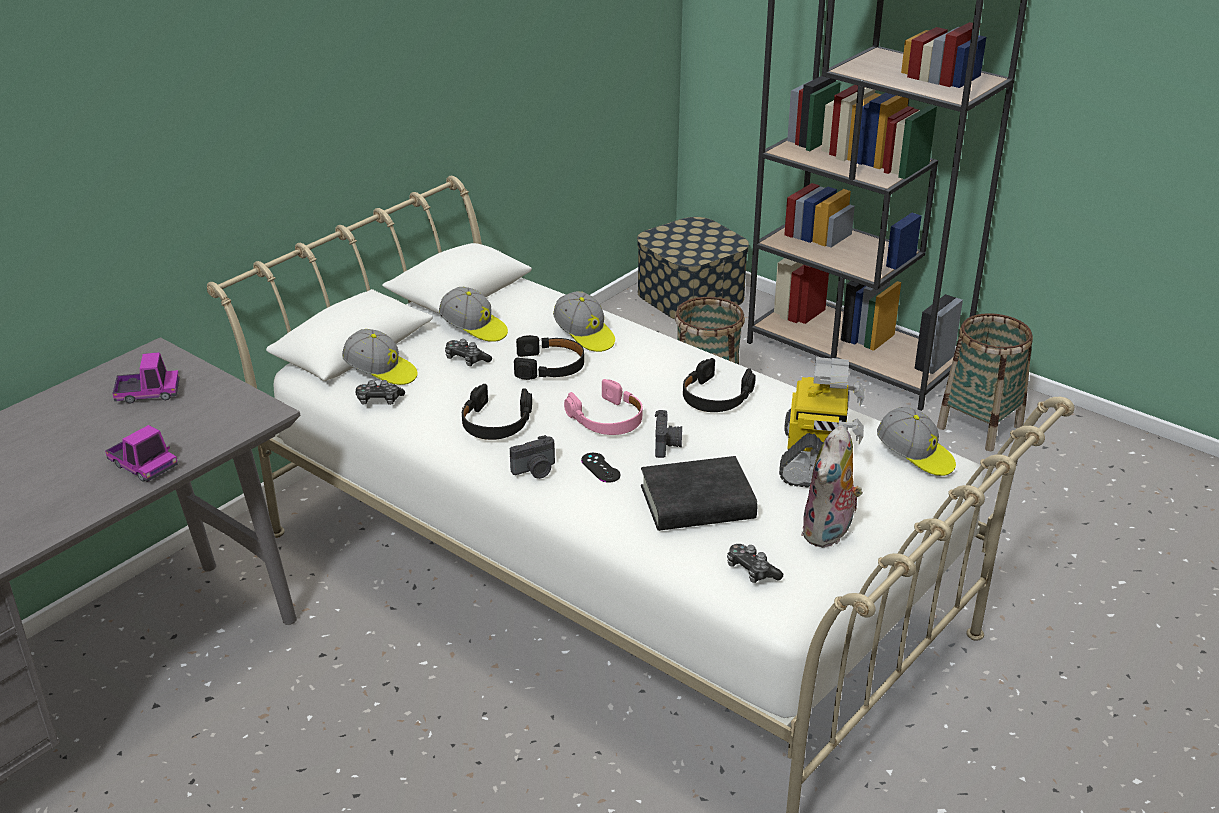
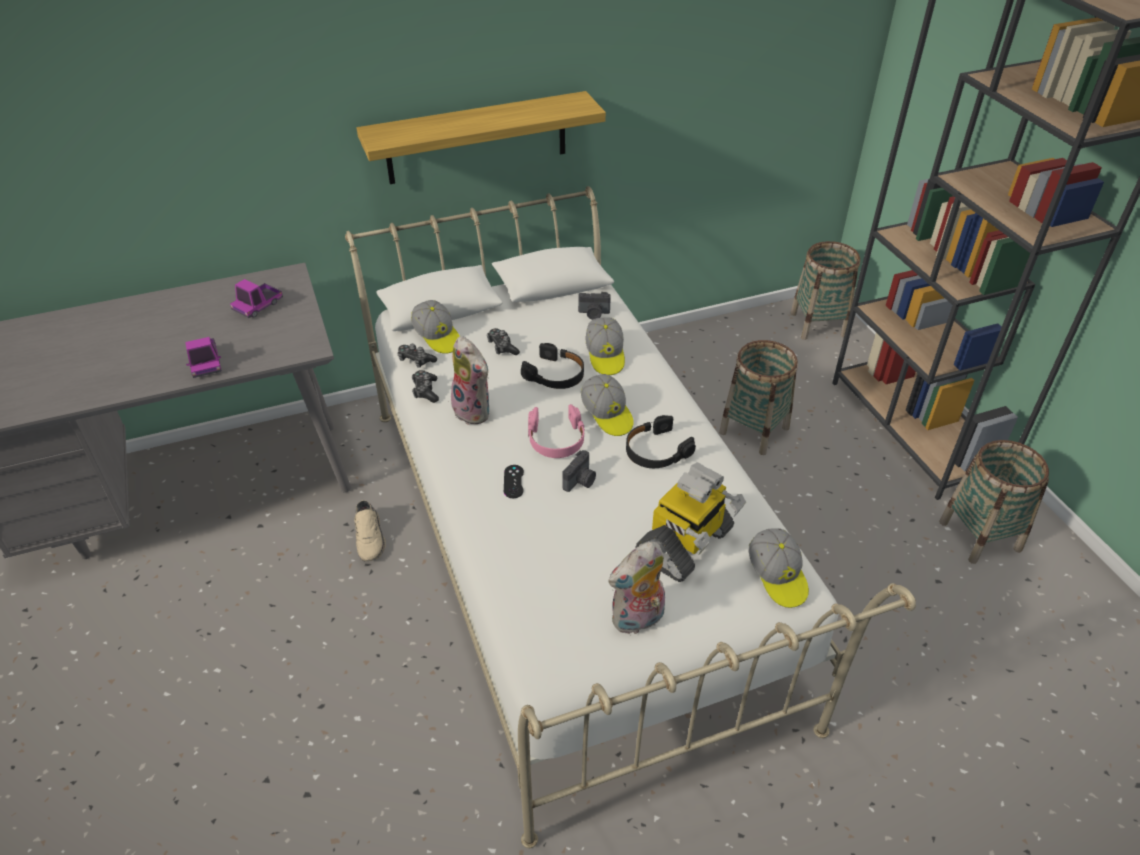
camera: 30 degrees right, 10 degrees up
toy truck [112,352,180,403] -> toy truck turned 105 degrees clockwise [230,279,283,318]
cap [439,287,508,342] -> cap moved to [581,374,634,436]
black headphones [462,384,532,440] -> plush toy [451,336,489,425]
camera [510,435,555,479] -> camera moved to [578,292,611,320]
storage box [637,217,749,319] -> basket [790,241,860,340]
black book [641,456,757,531] -> none
game controller [727,544,783,583] -> game controller moved to [412,370,439,403]
none -> beige shoe [354,500,386,562]
none -> shelf [357,91,606,184]

